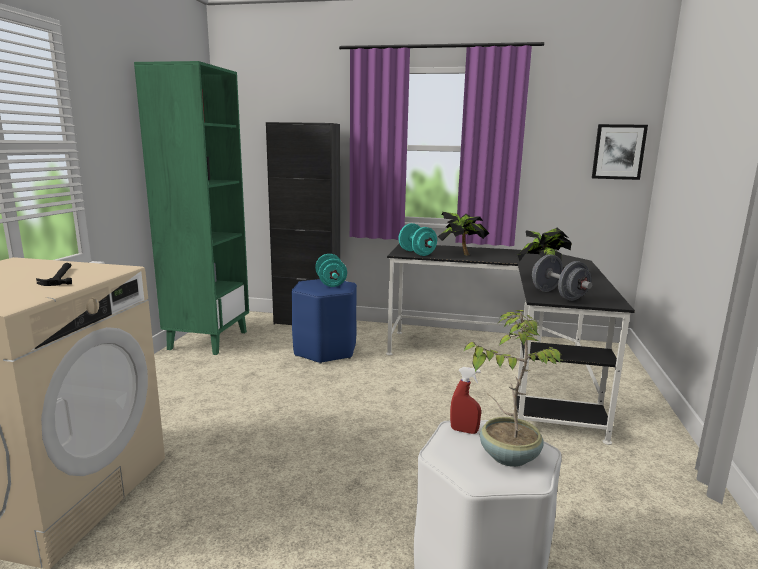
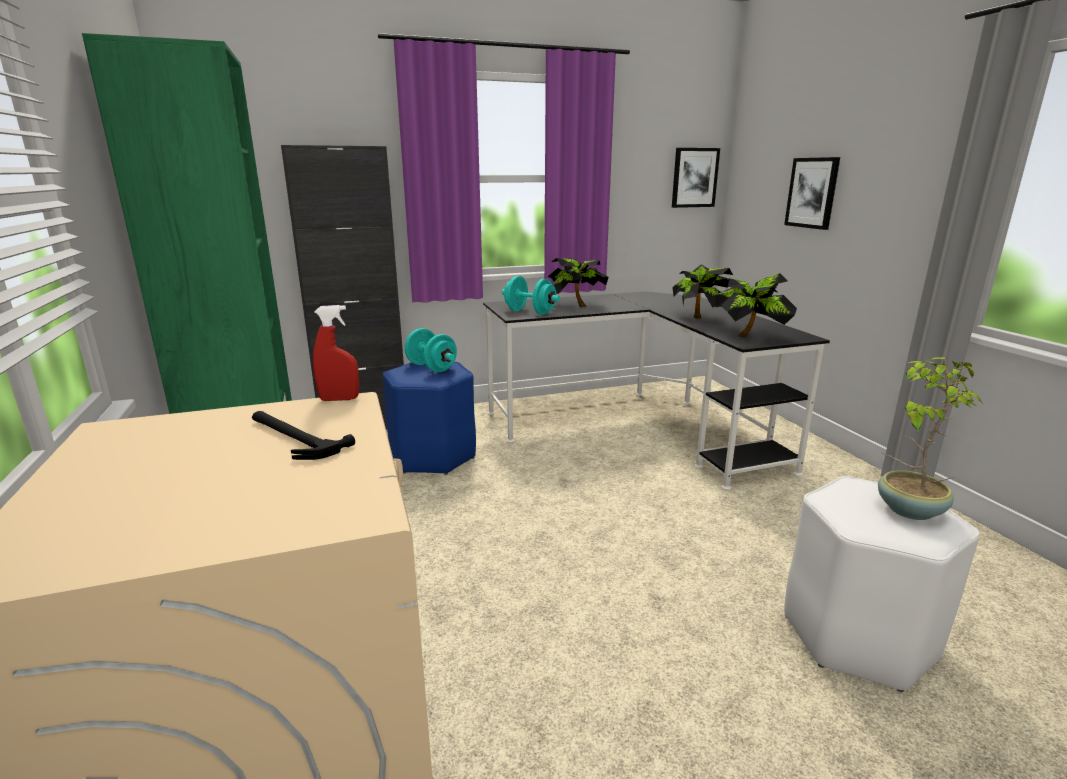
camera: 30 degrees left, 5 degrees up
red spray bottle [450,367,481,434] -> red spray bottle moved to [313,305,359,401]
grey dumbbell [532,254,592,301] -> potted plant [714,273,797,337]
none -> picture [784,157,840,230]

